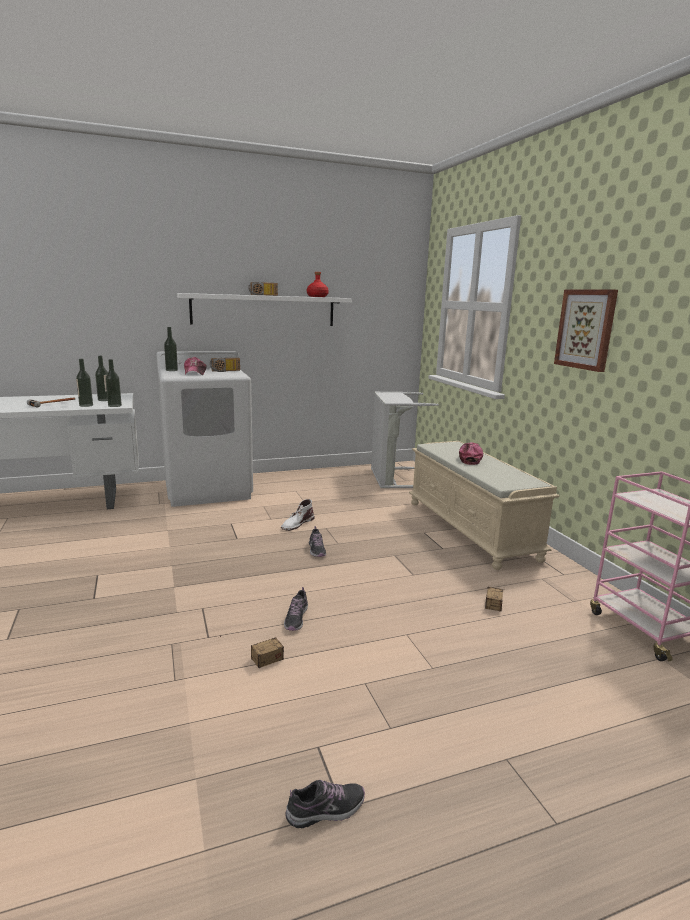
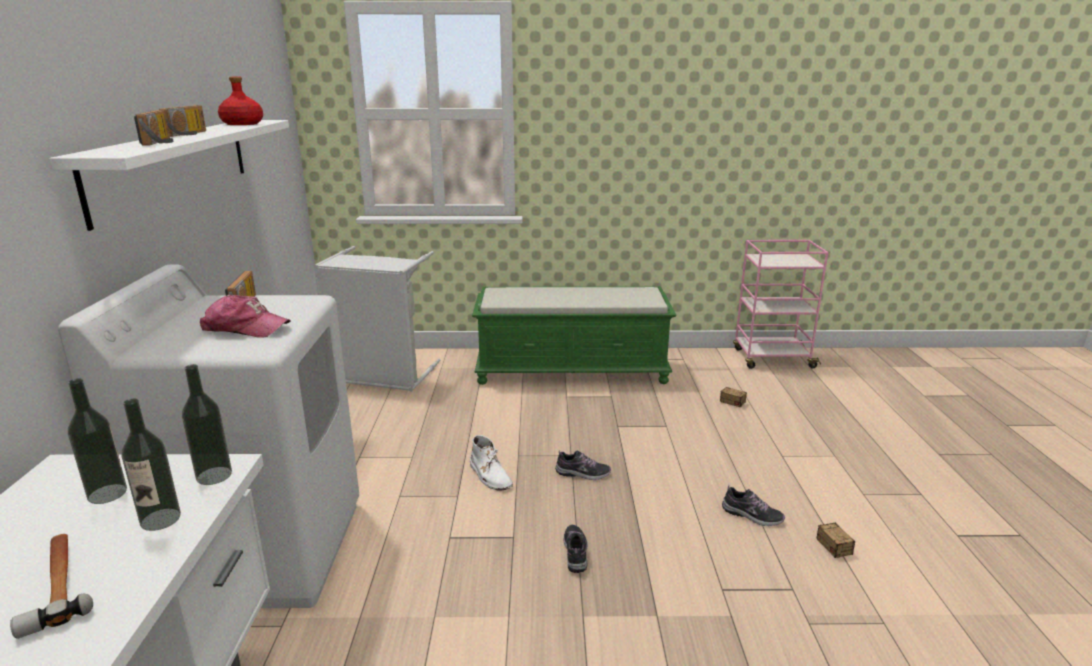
camera: 70 degrees left, 5 degrees up
bottle [164,327,178,371] -> none
shoe [285,780,365,828] -> shoe moved to [564,525,588,573]
beige bench [409,441,560,570] -> green bench [472,286,677,385]
cap [459,442,483,465] -> none
picture [554,290,618,372] -> none
none -> radio [134,110,174,146]

